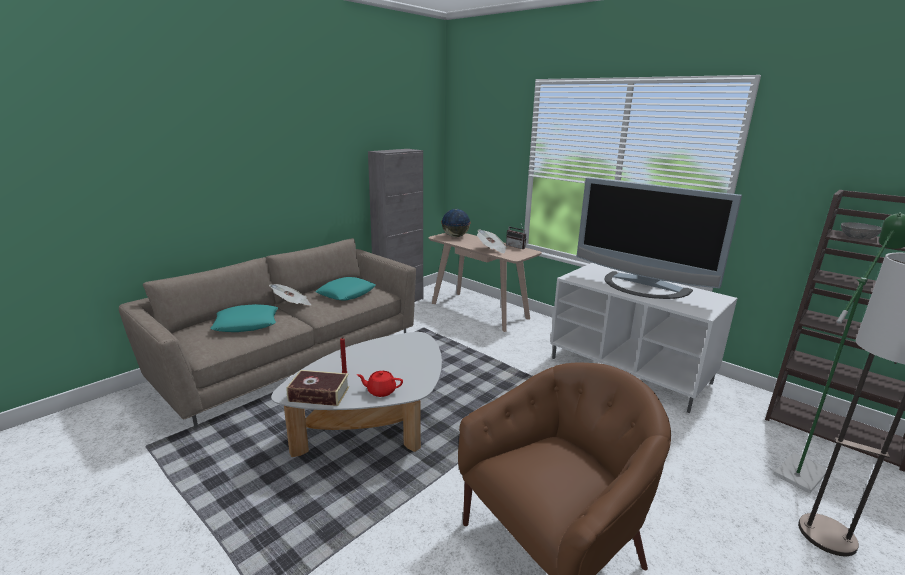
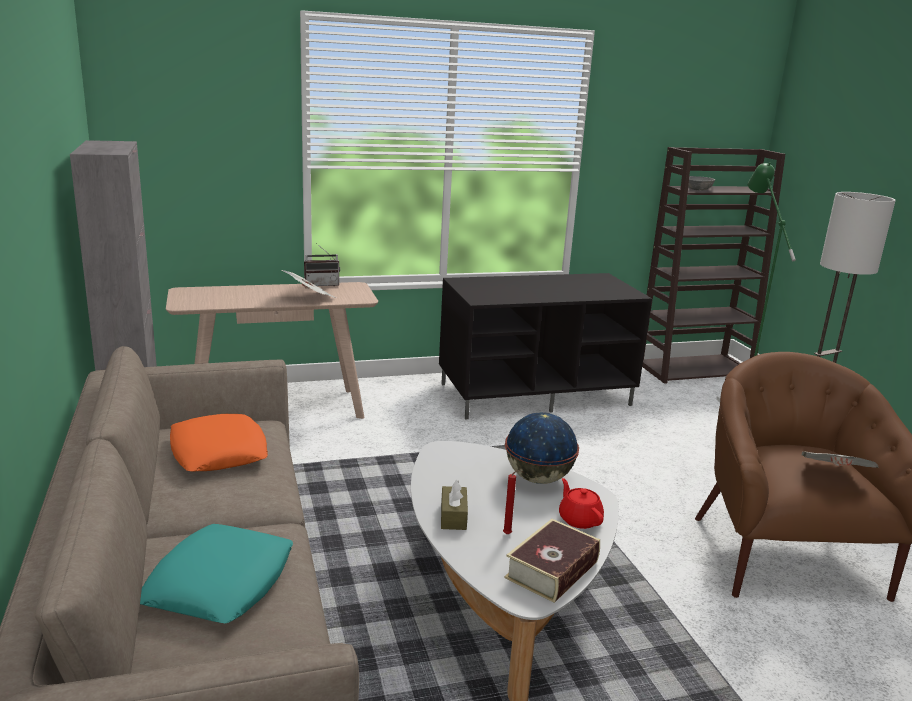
camera: 60 degrees left, 0 degrees up
newspaper [269,284,311,306] -> newspaper moved to [801,451,879,468]
turquoise pillow [316,277,376,300] -> orange pillow [170,414,268,471]
red teapot [357,371,403,397] -> red teapot turned 120 degrees clockwise [559,478,604,529]
globe [441,209,471,237] -> globe moved to [505,412,579,484]
white tv stand [550,263,737,413] -> black tv stand [439,273,652,419]
television [576,177,742,299] -> none
none -> brown tissue box [441,480,468,530]

